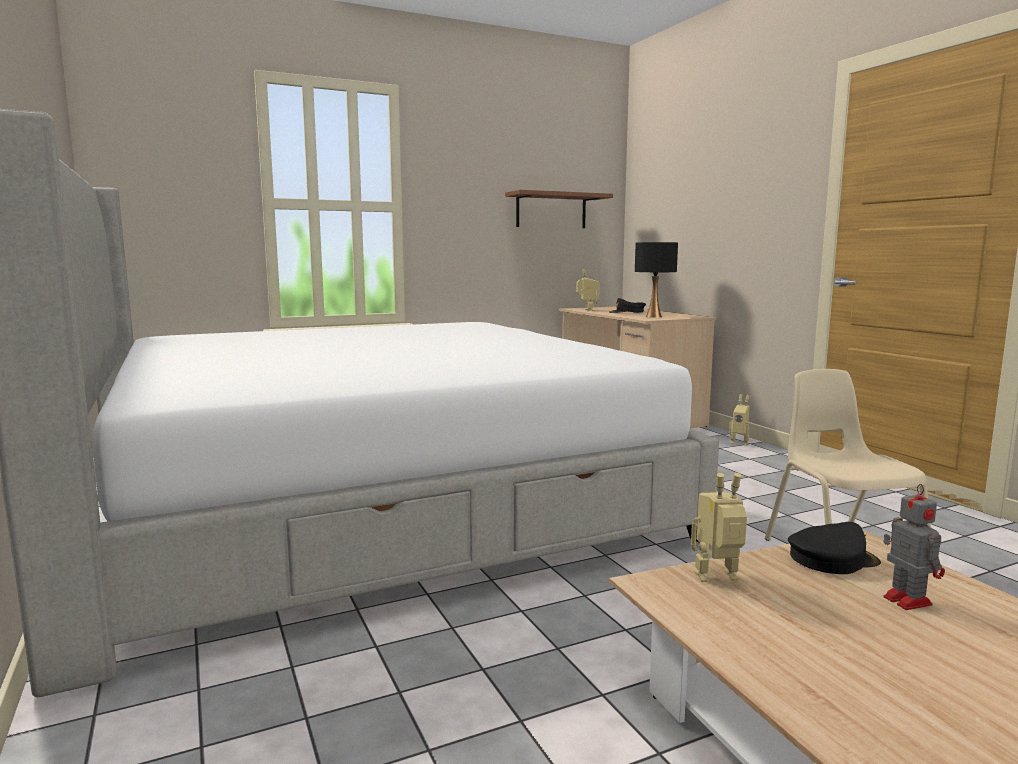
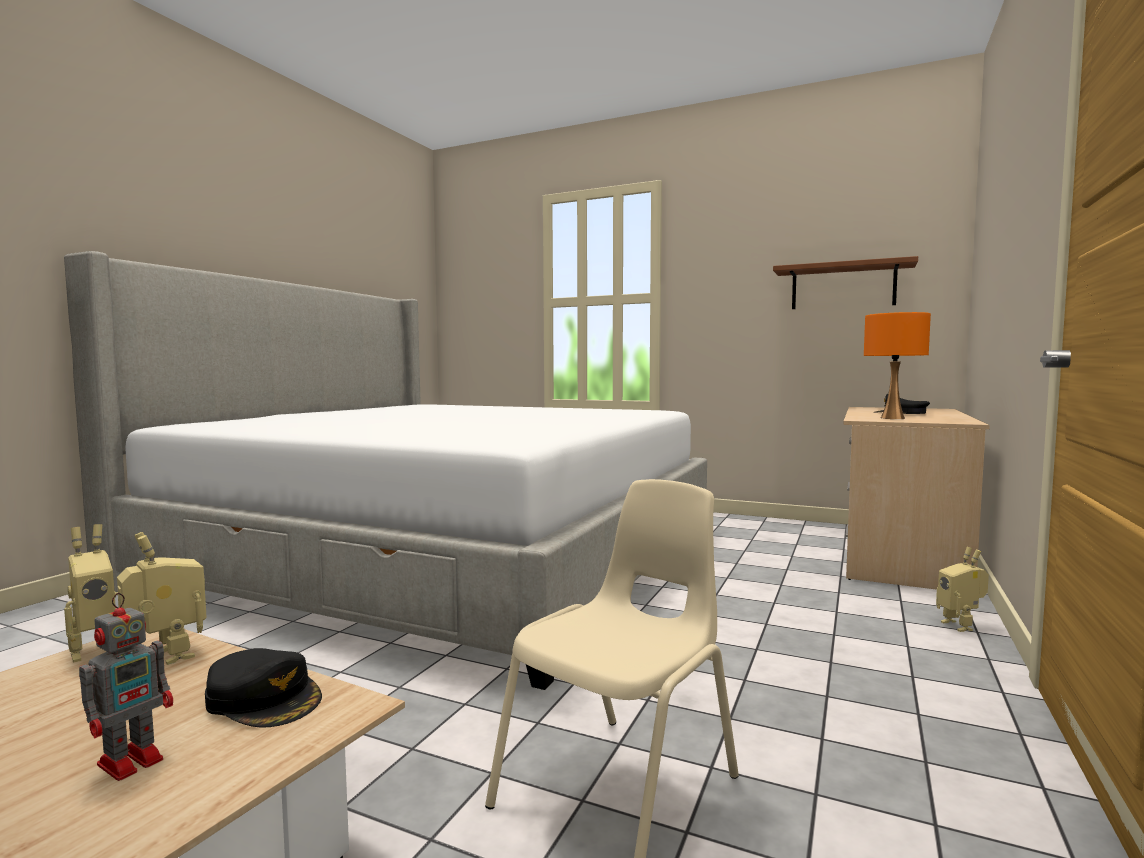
camera: 50 degrees right, 5 degrees down
toy robot [576,269,600,311] -> toy robot moved to [64,524,119,663]
black table lamp [635,242,678,318] -> orange table lamp [864,312,931,419]

